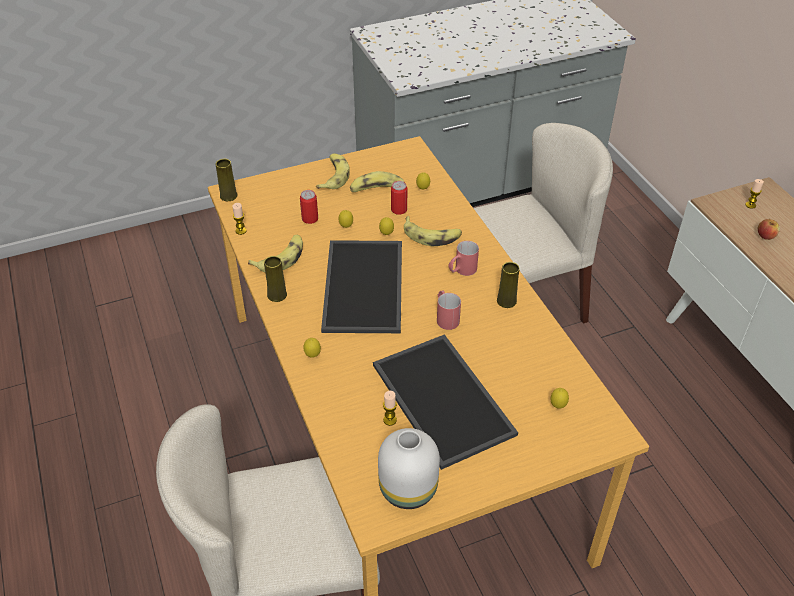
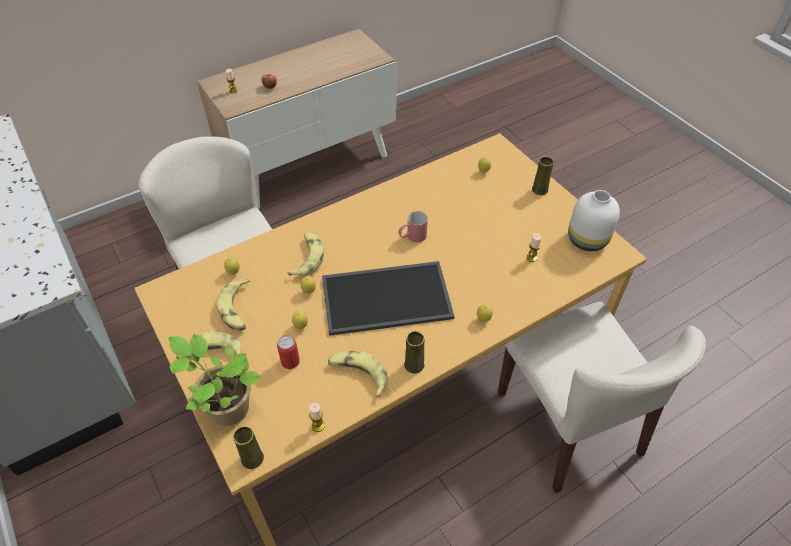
camera: 100 degrees left, 5 degrees up
tray [373,334,518,470] -> none
can [391,181,407,215] -> none
red mug [448,241,479,276] -> none
yellow vase [497,262,520,308] -> yellow vase moved to [532,156,554,195]
none -> potted plant [168,334,261,426]

